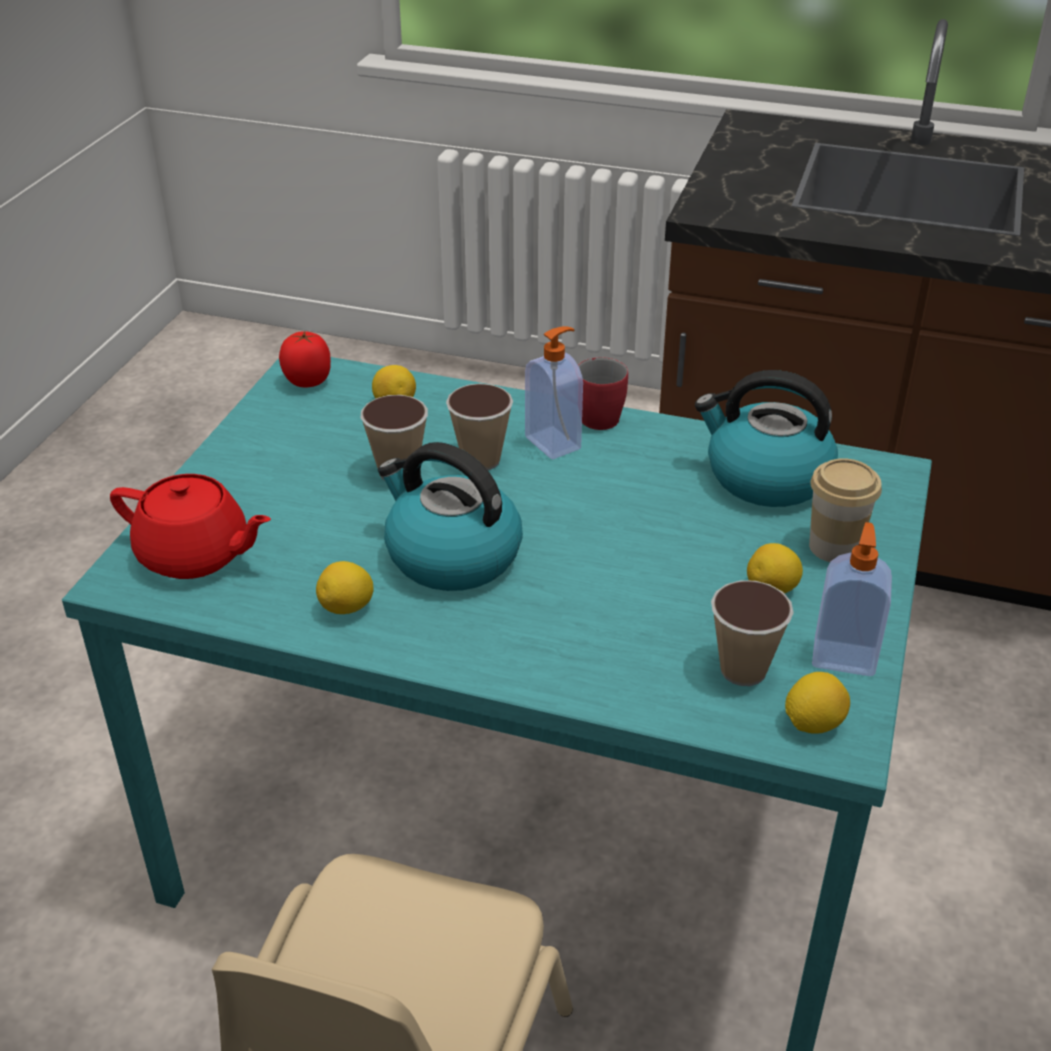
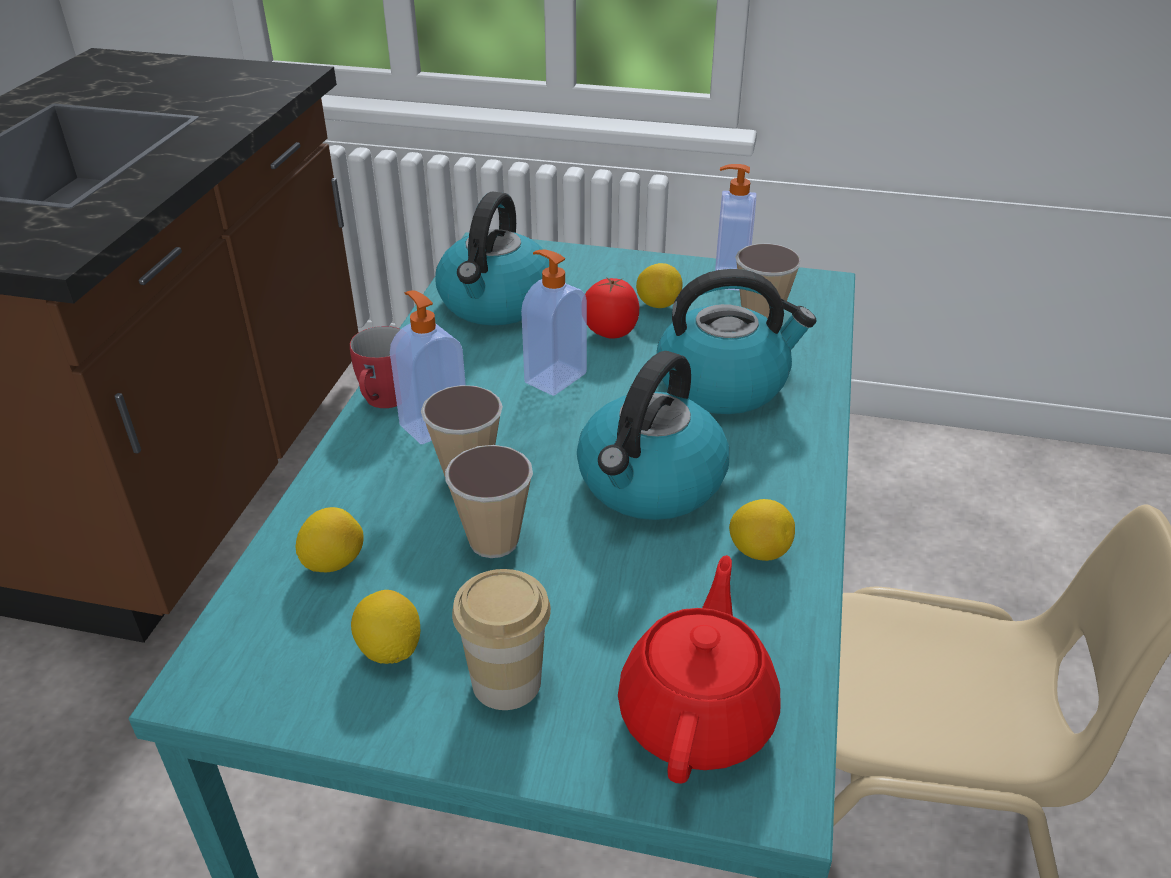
camera: 95 degrees left, 0 degrees up
tomato [279,331,331,387] -> tomato moved to [585,277,639,339]
lemon [785,672,850,734] -> lemon moved to [351,590,420,664]
cup [809,458,882,562] -> cup moved to [452,569,551,710]
none -> soap dispenser [521,249,587,396]
none -> kettle [657,269,816,414]

